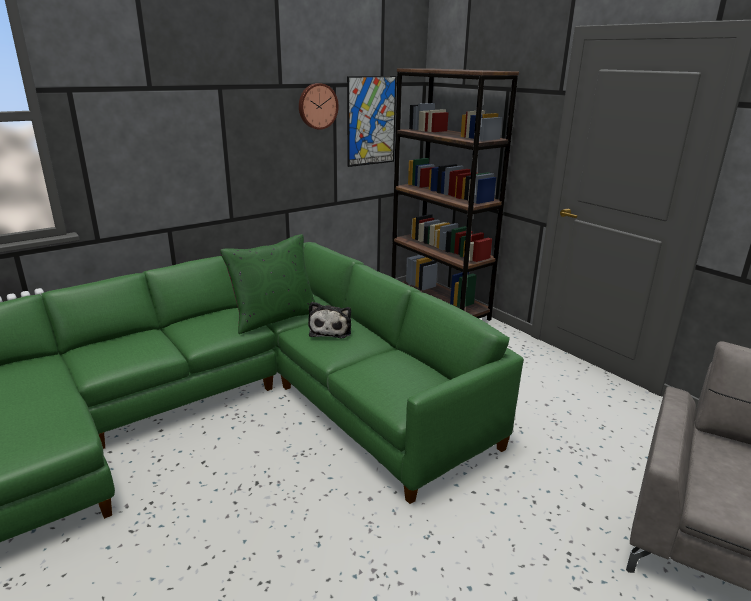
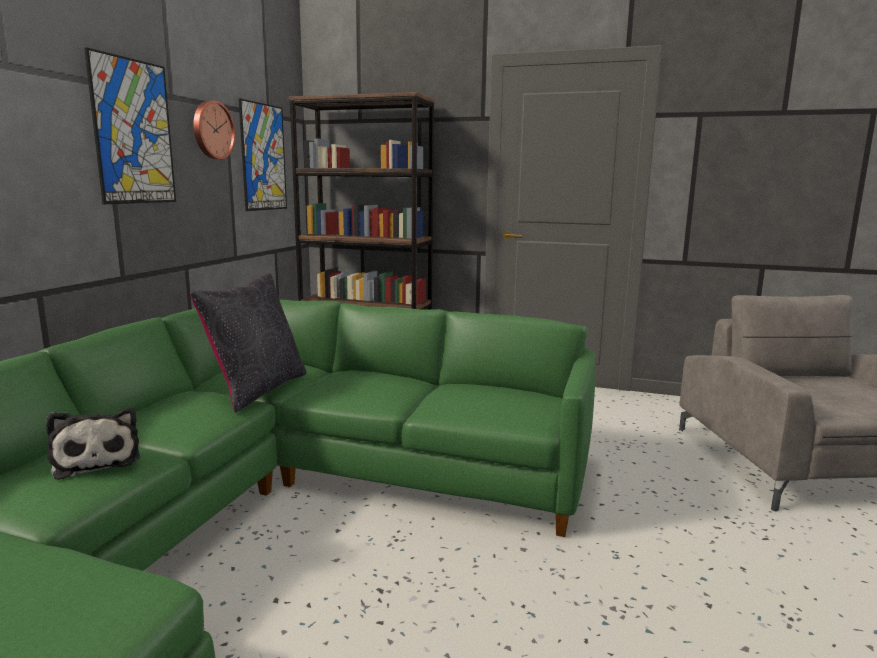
camera: 35 degrees left, 10 degrees down
green pillow [220,234,316,334] -> black pillow [190,273,307,413]
plush toy [308,302,351,339] -> plush toy moved to [46,408,140,480]
none -> picture [84,47,176,204]

